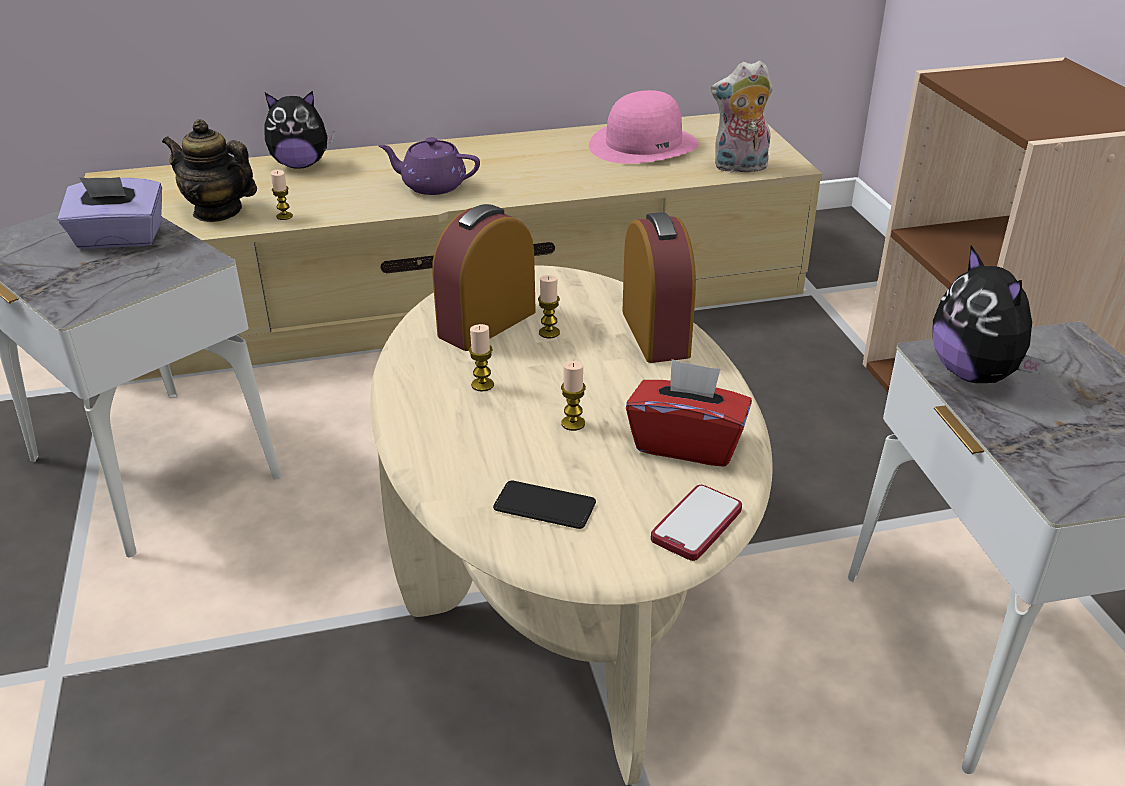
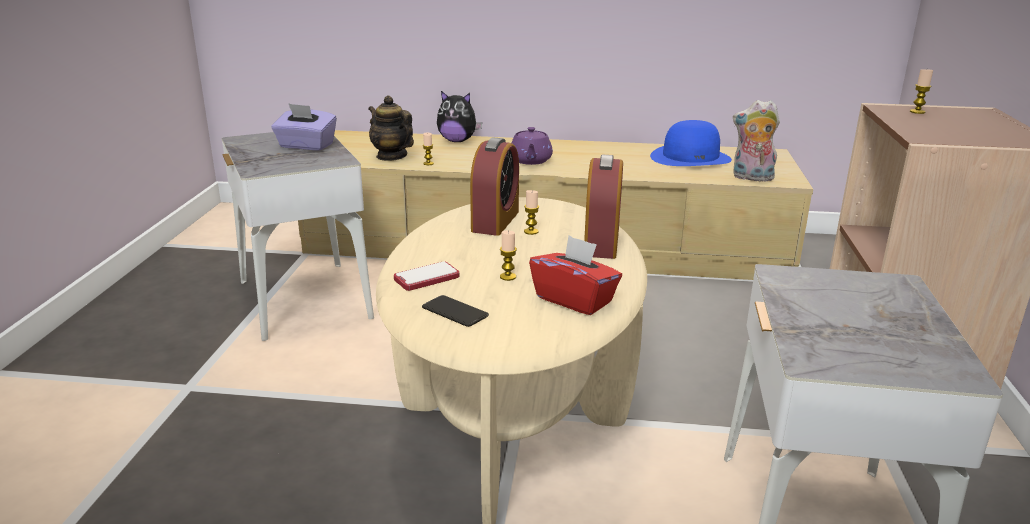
camera: 20 degrees right, 10 degrees down
purple teapot [378,137,480,195] -> purple teapot turned 120 degrees counterclockwise [511,127,553,165]
alarm clock [432,204,536,351] -> alarm clock turned 135 degrees clockwise [470,137,519,236]
candle [469,324,494,392] -> candle moved to [910,69,933,114]
pink hat [589,90,699,164] -> blue hat [650,120,732,166]
phone [651,485,742,561] -> phone moved to [394,261,459,291]
plush toy [933,245,1045,383] -> none

